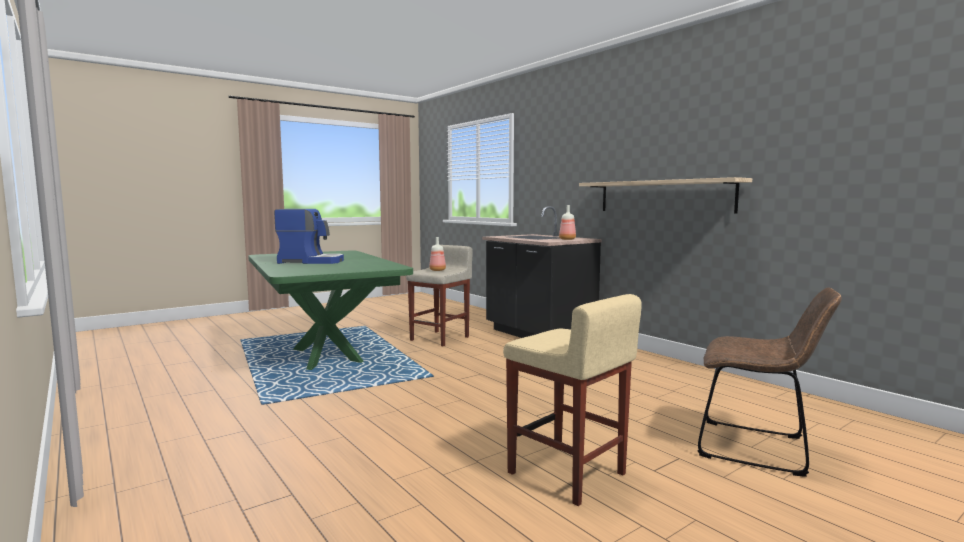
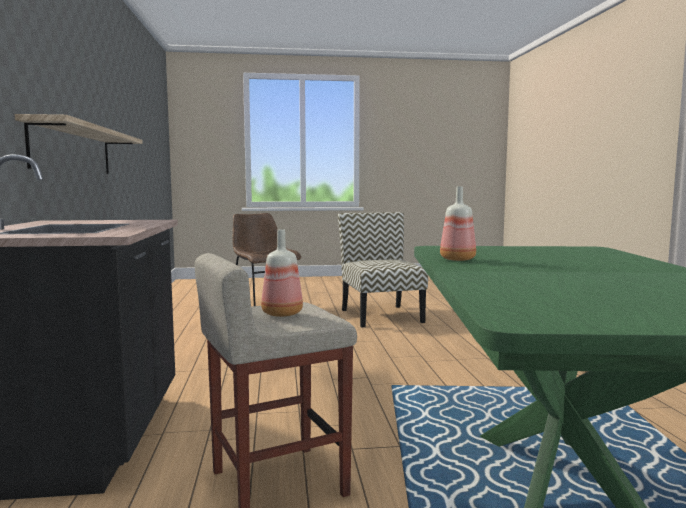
camera: 150 degrees left, 0 degrees up
coffee machine [274,209,344,264] -> none
beige stool [503,294,642,506] -> chair [338,212,428,327]
bottle [559,205,576,240] -> bottle moved to [440,186,476,261]

